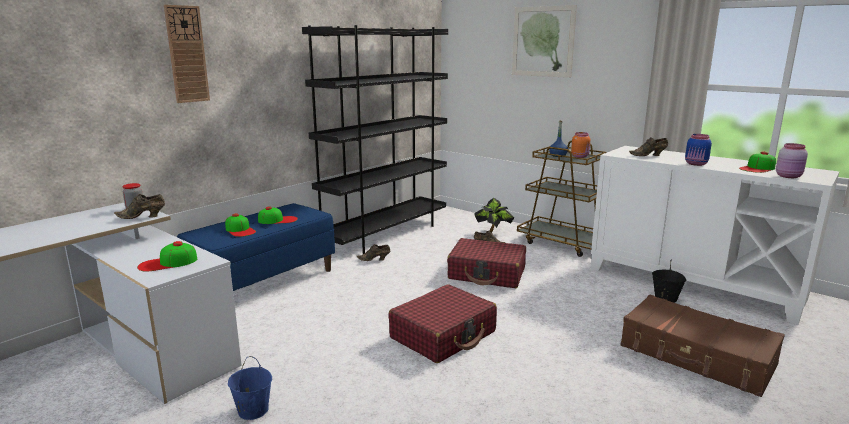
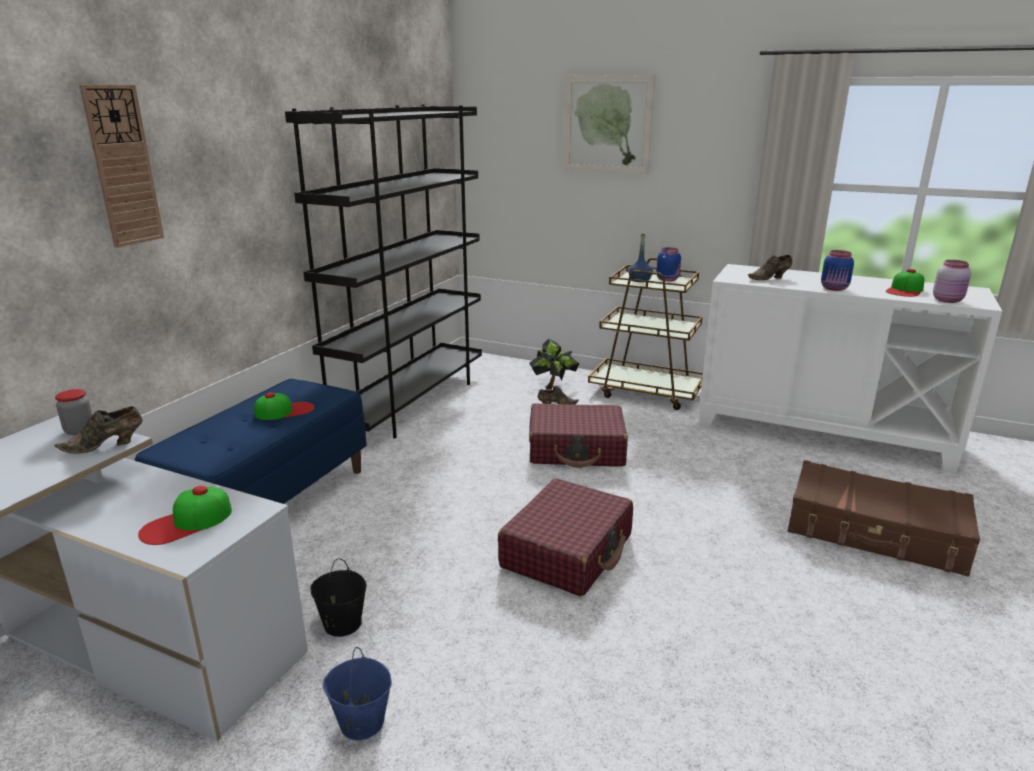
camera: 15 degrees left, 5 degrees up
cap [225,213,256,237] -> none
brown shoe [357,244,390,261] -> none
orange jar [571,132,591,158] -> blue jar [656,247,681,282]
black bucket [652,259,686,303] -> black bucket moved to [311,558,367,637]

